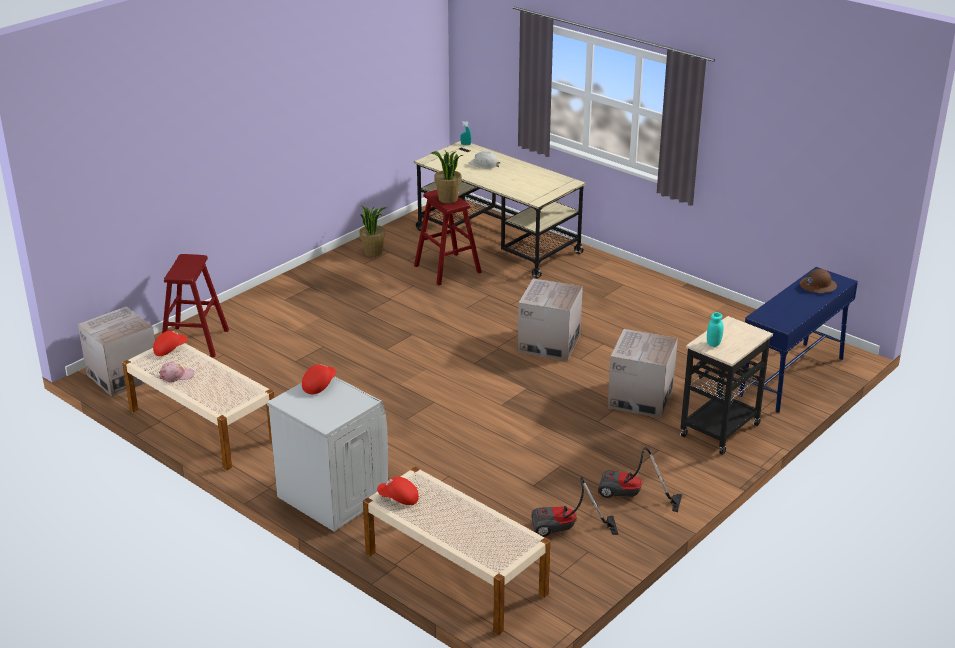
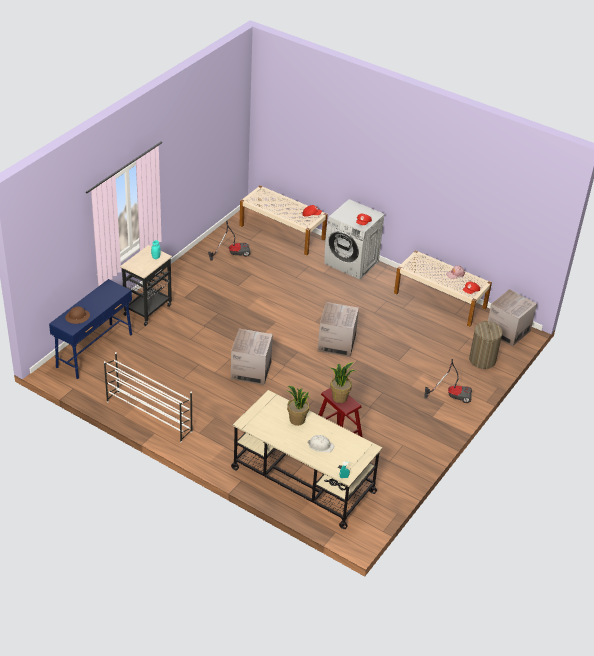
camera: 170 degrees right, 10 degrees up
red stool [162,254,229,357] -> laundry basket [469,321,503,369]
potted plant [359,205,387,257] -> potted plant moved to [286,386,310,426]
vacuum cleaner [598,447,682,512] -> vacuum cleaner moved to [424,359,472,403]
cardboard box [607,329,678,418] -> cardboard box moved to [318,302,359,357]
none -> white shoe rack [104,352,193,443]

